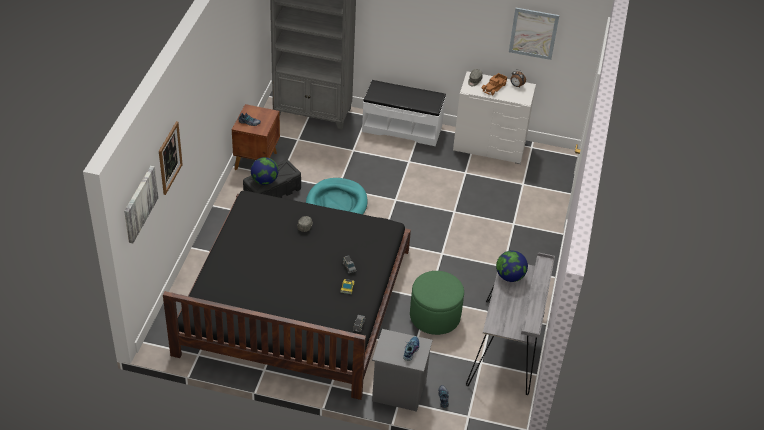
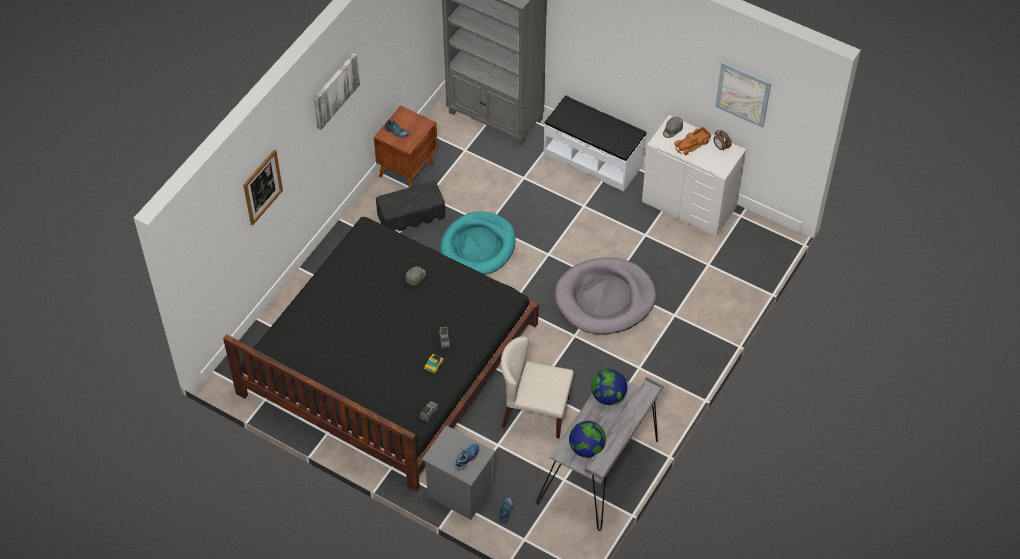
camera: 20 degrees right, 10 degrees up
picture [124,165,159,243] -> picture moved to [313,53,360,130]
globe [251,157,278,185] -> globe moved to [569,421,606,458]
green ottoman [410,271,464,335] -> beige chair [501,336,574,439]
none -> grey dog bed [555,257,656,334]

